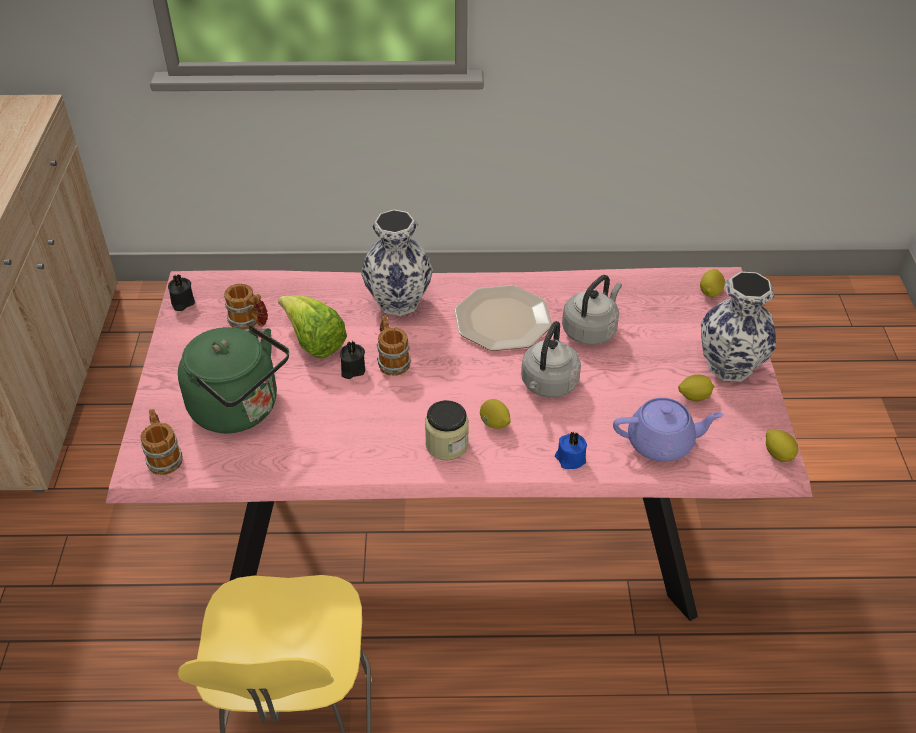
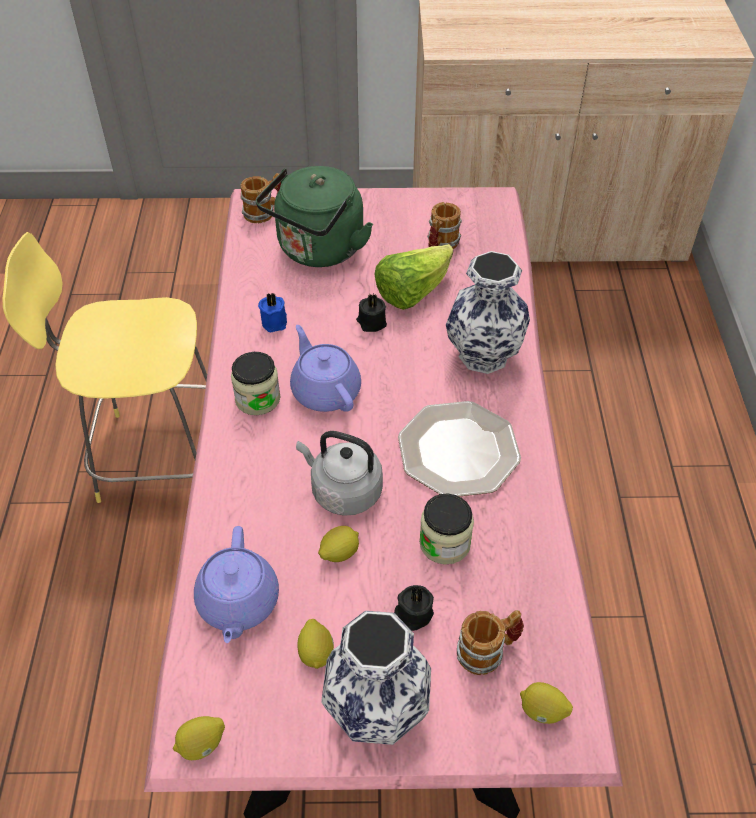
camera: 90 degrees right, 5 degrees up
black candle [168,274,195,311] -> black candle moved to [394,585,434,631]
mug [377,315,411,376] -> mug moved to [457,610,524,675]
lemon [480,399,511,429] -> lemon moved to [318,526,359,562]
blue candle [555,432,587,469] -> blue candle moved to [258,292,287,332]
grey kettle [562,275,622,345] -> jar [419,494,474,565]
none -> purple teapot [290,325,361,412]

